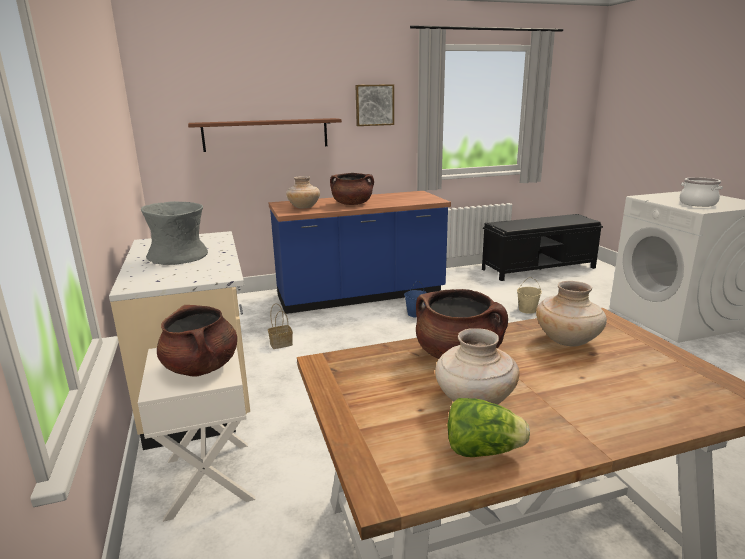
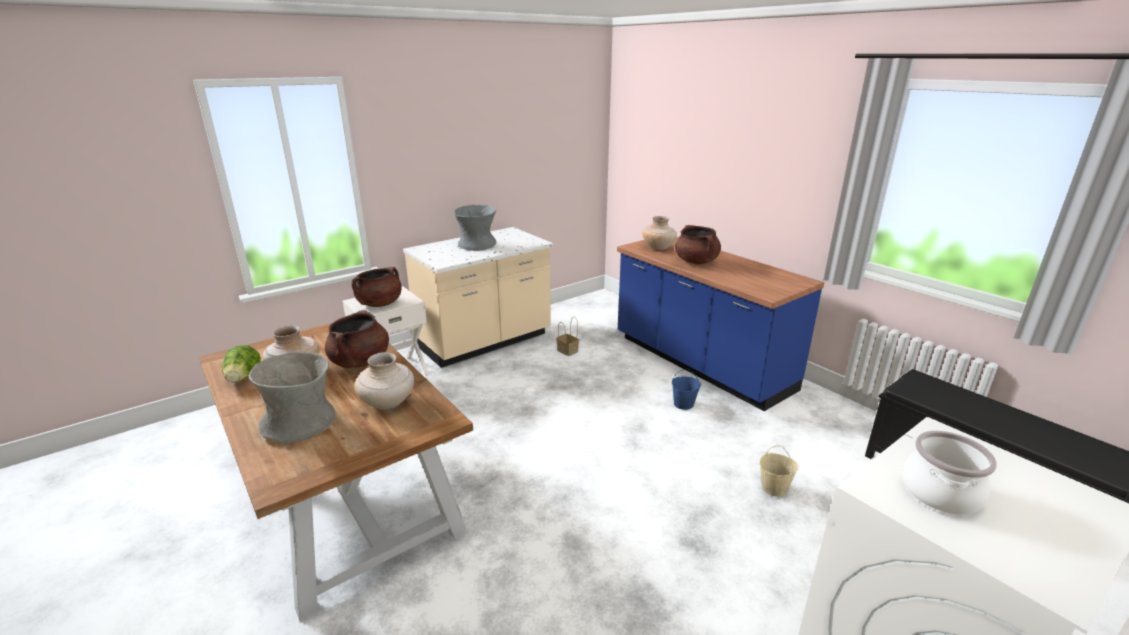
camera: 70 degrees right, 5 degrees up
brown shelf [188,118,342,152] -> none
picture [355,84,394,126] -> none
none -> grey vase [249,352,335,443]

